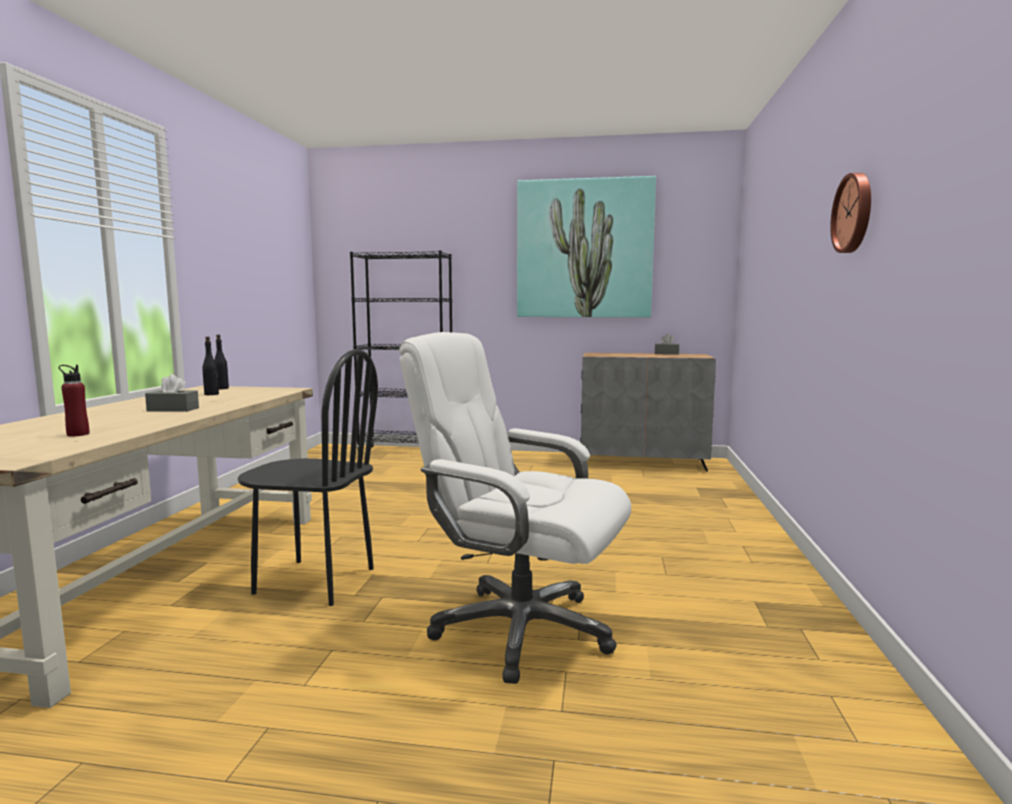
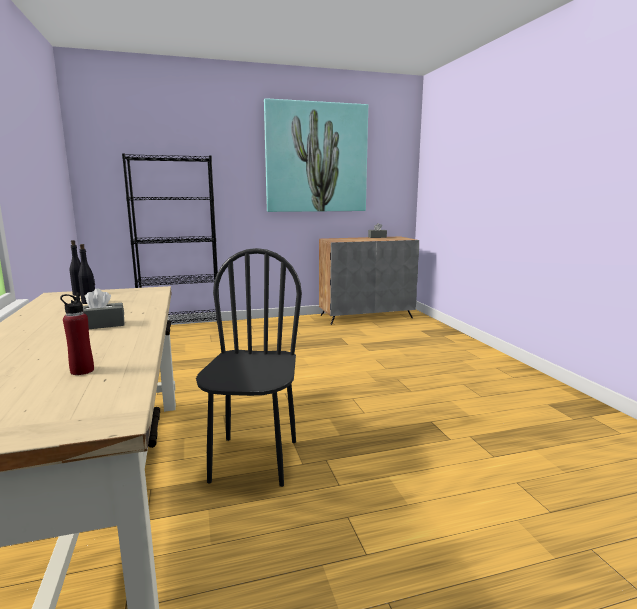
camera: 25 degrees left, 5 degrees up
black chair [237,349,378,606] -> black chair turned 75 degrees counterclockwise [196,248,302,487]
white office chair [399,332,631,684] -> none
wall clock [830,173,871,253] -> none

